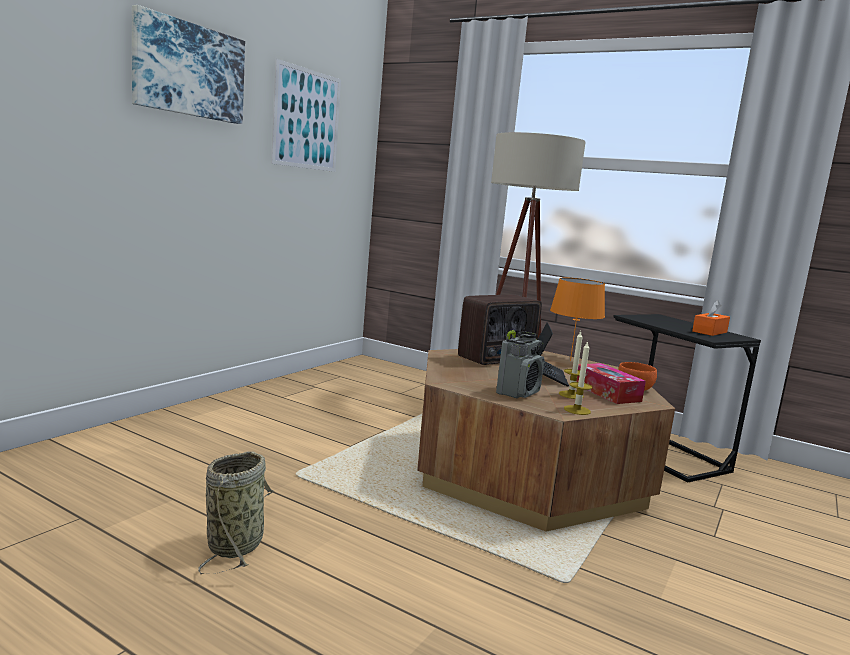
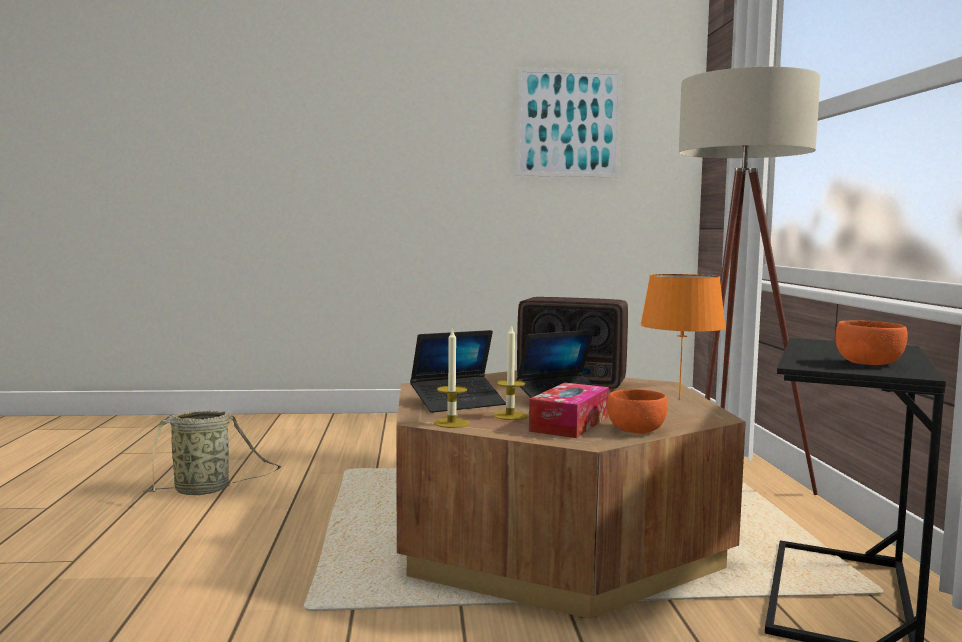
camera: 55 degrees right, 5 degrees down
picture [132,5,245,124] -> none
radio [496,330,544,398] -> laptop [410,330,506,413]
orange tissue box [692,300,730,336] -> orange bowl [835,321,908,365]

